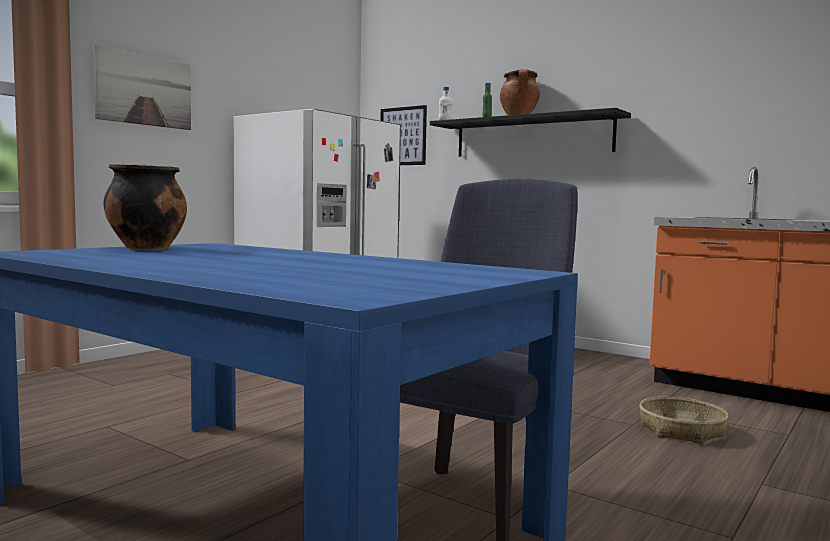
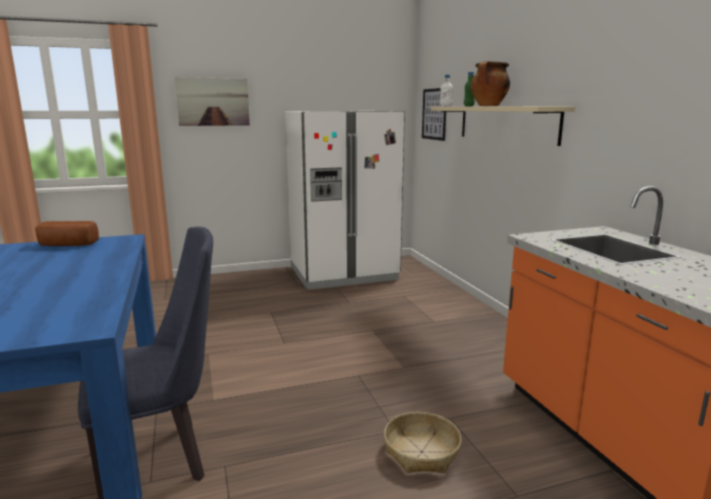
camera: 35 degrees right, 10 degrees up
cooking pot [103,164,187,250] -> bread [35,221,99,246]
black shelf [430,108,631,157] -> beige shelf [431,106,575,146]

